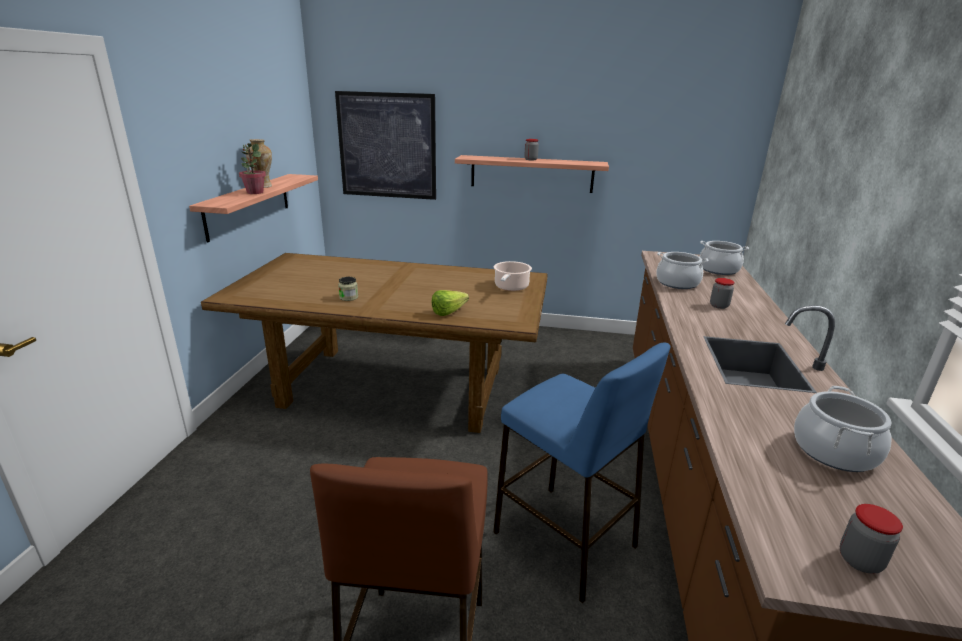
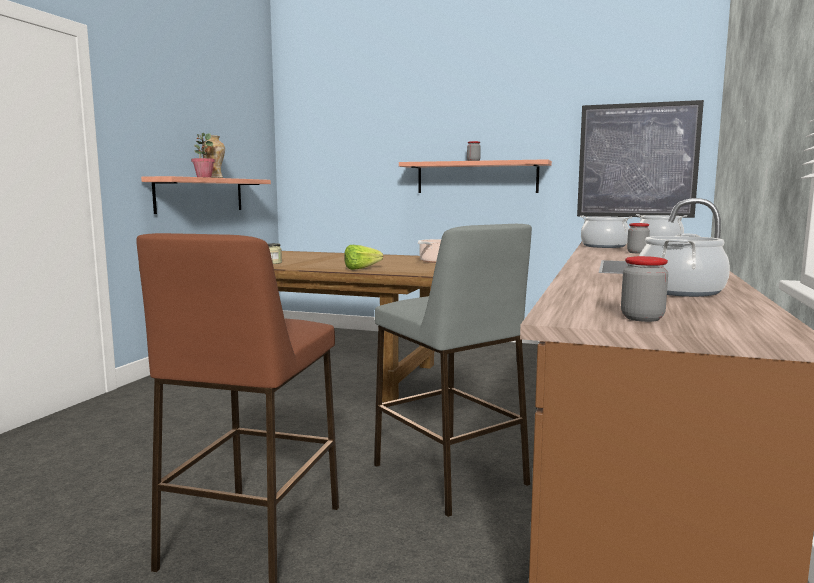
camera: 10 degrees right, 15 degrees down
picture [335,91,436,200] -> picture moved to [577,100,704,218]
blue stool [493,342,670,603] -> grey stool [374,224,532,517]

